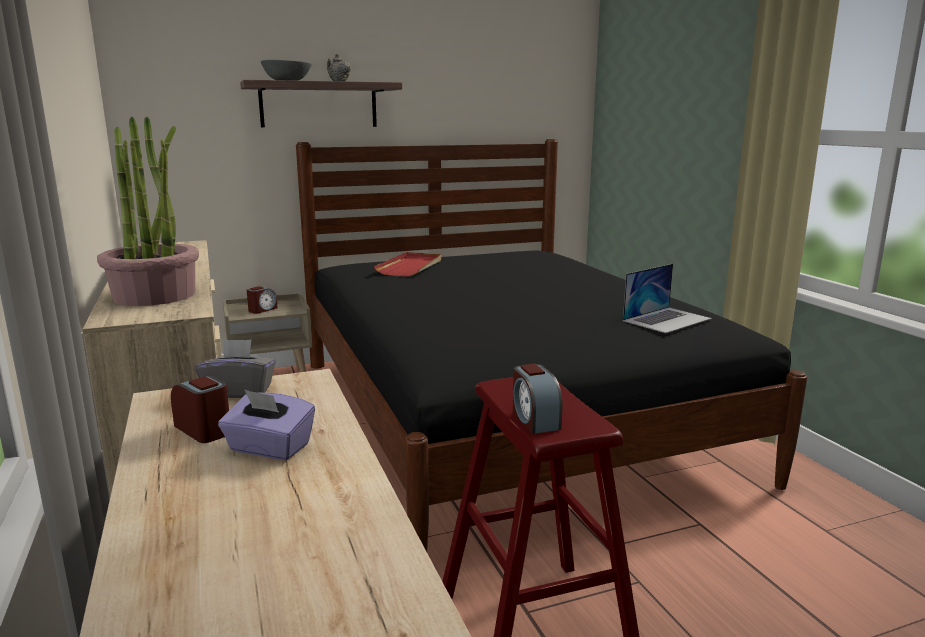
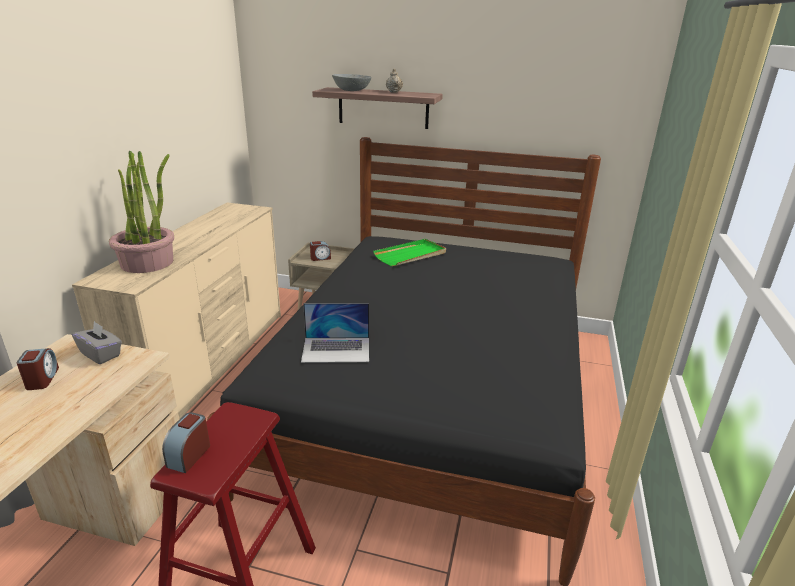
camera: 35 degrees right, 10 degrees up
purple tissue box [218,389,315,460] -> none
red tray [374,252,441,276] -> green tray [373,239,446,266]
laptop [623,264,712,333] -> laptop moved to [301,303,369,363]

